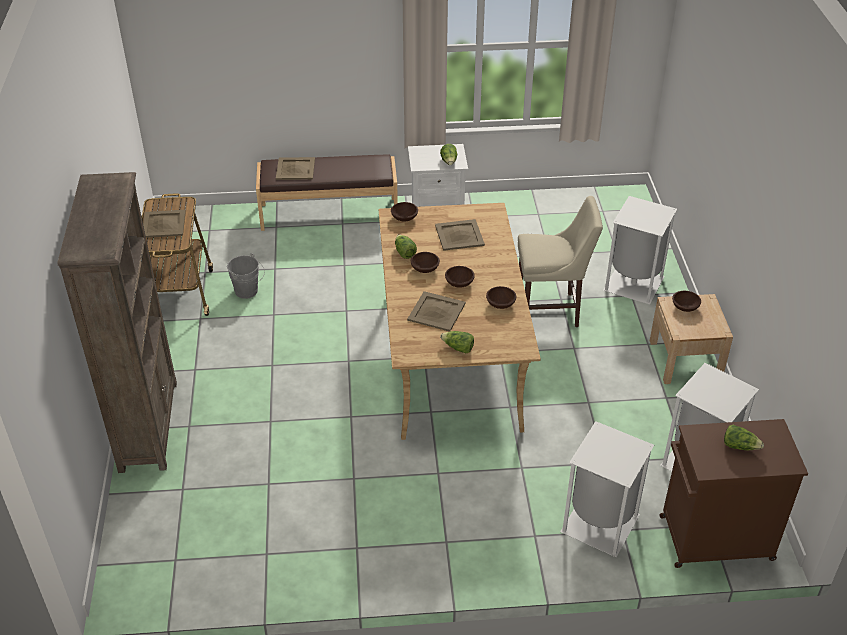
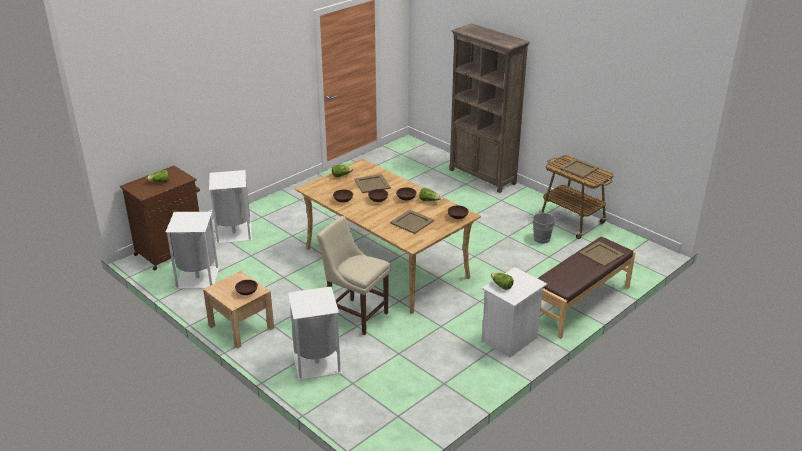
camera: 140 degrees right, 10 degrees down
beige chair [518,196,603,327] -> beige chair turned 75 degrees clockwise [317,216,391,336]

